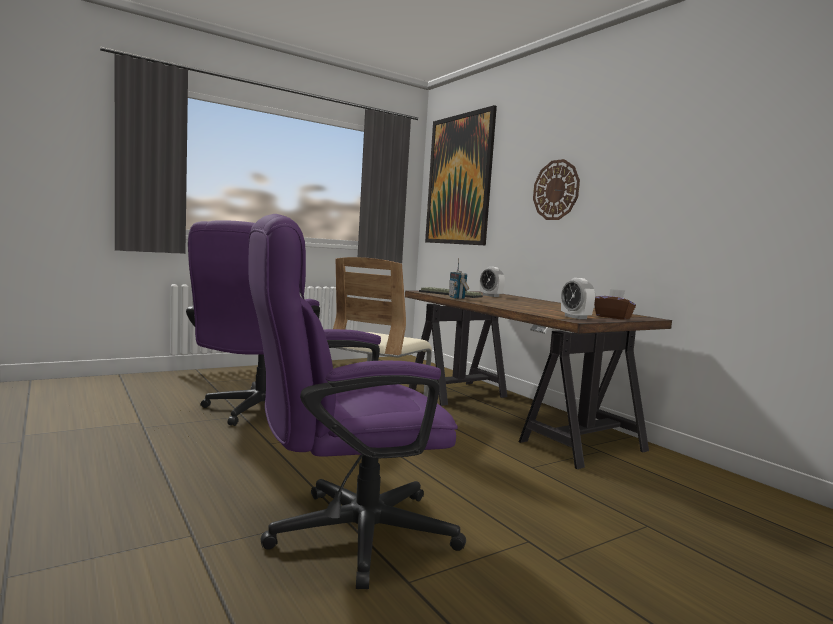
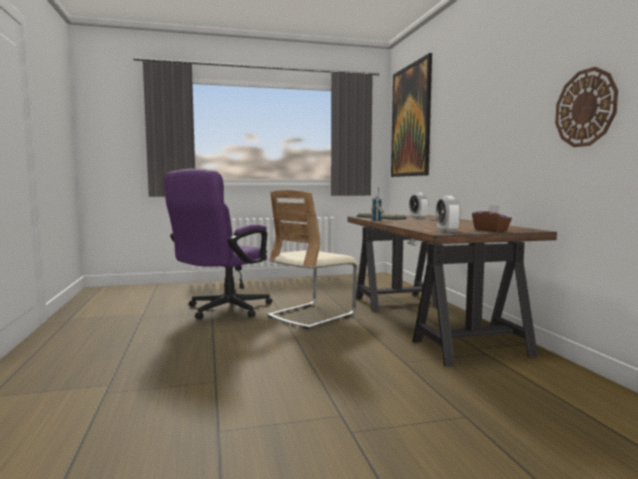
camera: 20 degrees right, 0 degrees up
purple office chair [249,214,466,589] -> none
wall clock [533,159,580,220] -> wall clock moved to [555,67,618,147]

